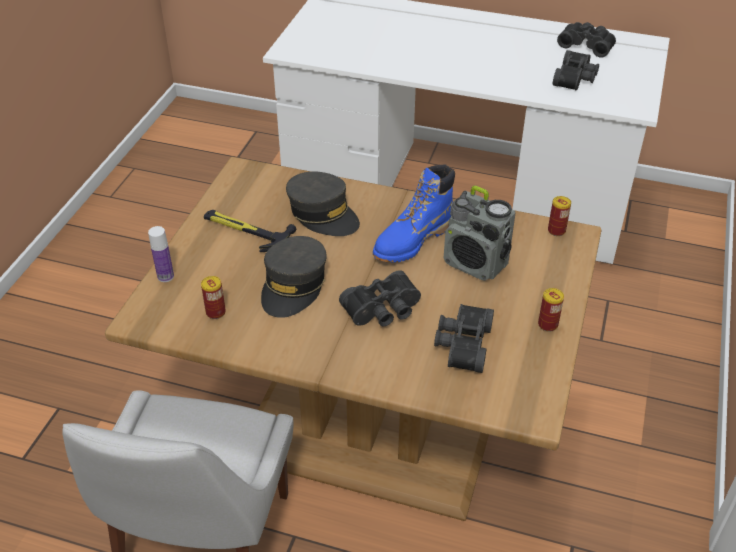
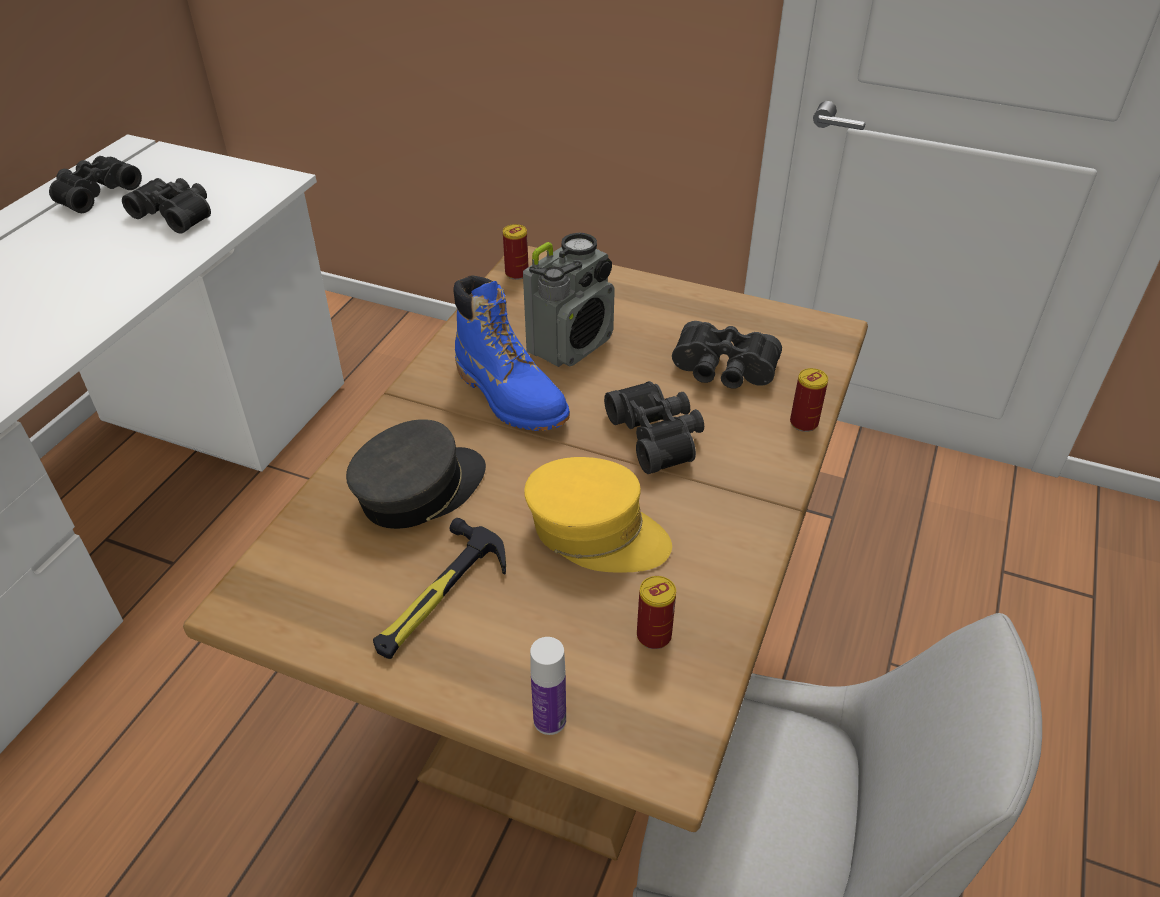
camera: 85 degrees left, 0 degrees up
grey cap [261,236,327,318] -> yellow cap [524,457,672,573]
can [538,288,564,332] -> can moved to [790,368,828,432]

